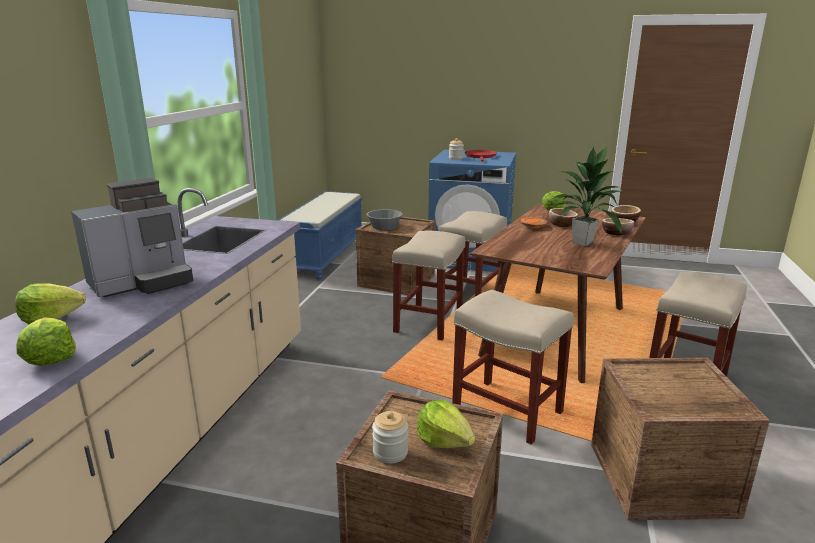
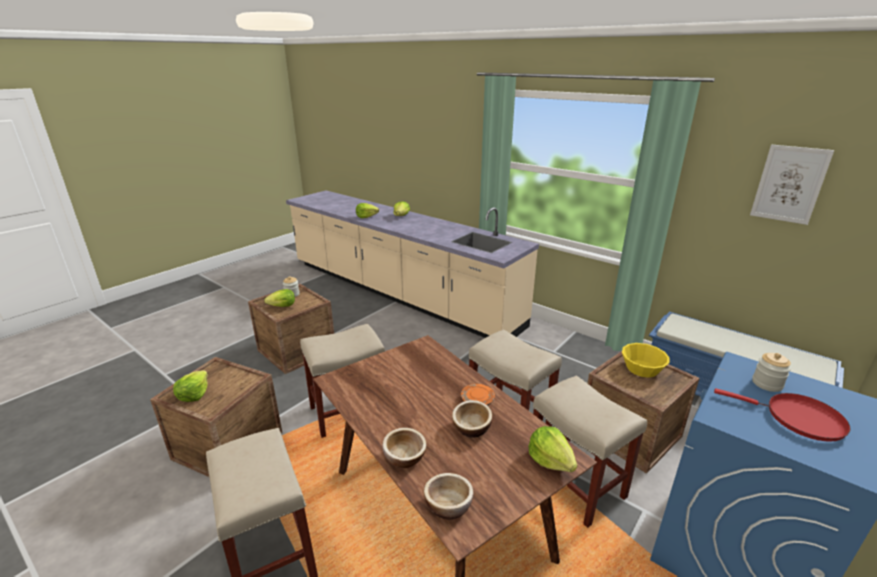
camera: 115 degrees right, 5 degrees up
coffee machine [71,178,193,297] -> none
grey bowl [366,209,402,230] -> yellow bowl [622,343,670,378]
potted plant [551,146,622,246] -> none
none -> lettuce [173,370,208,402]
none -> picture [750,144,834,225]

